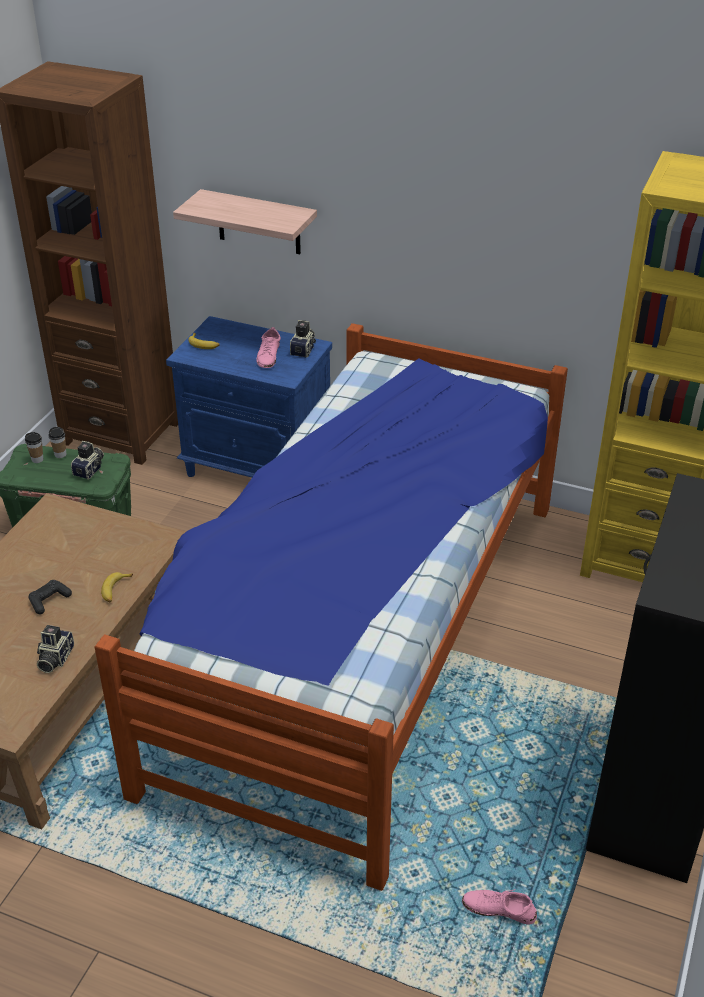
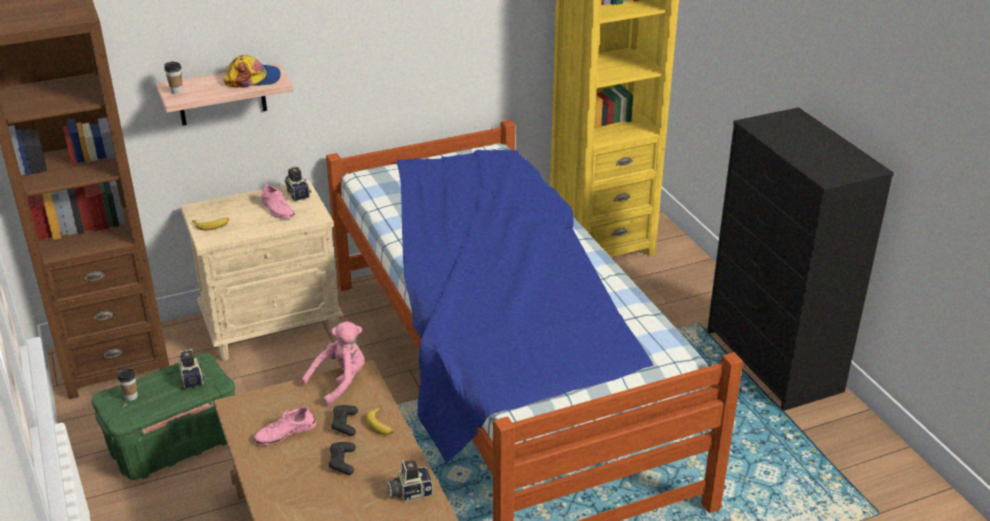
camera: 45 degrees left, 5 degrees down
camera [37,625,74,673] -> camera turned 105 degrees clockwise [387,460,433,501]
cup [48,427,66,458] -> cup moved to [164,62,183,94]
blue nightstand [166,316,332,478] -> beige nightstand [180,180,344,361]
pink shoe [462,889,537,925] -> pink shoe moved to [254,406,316,445]
none -> cap [224,55,281,88]
none -> pink plush toy [302,321,365,406]
none -> black game controller [331,405,358,436]

